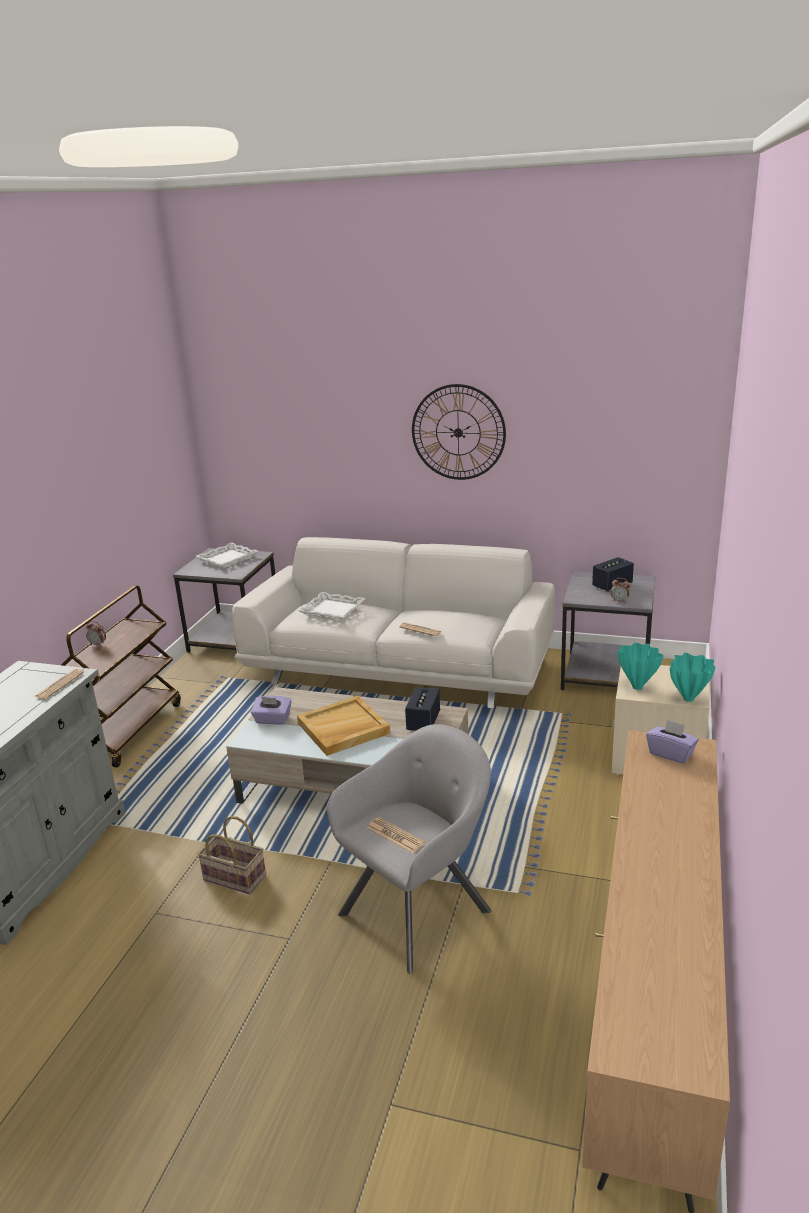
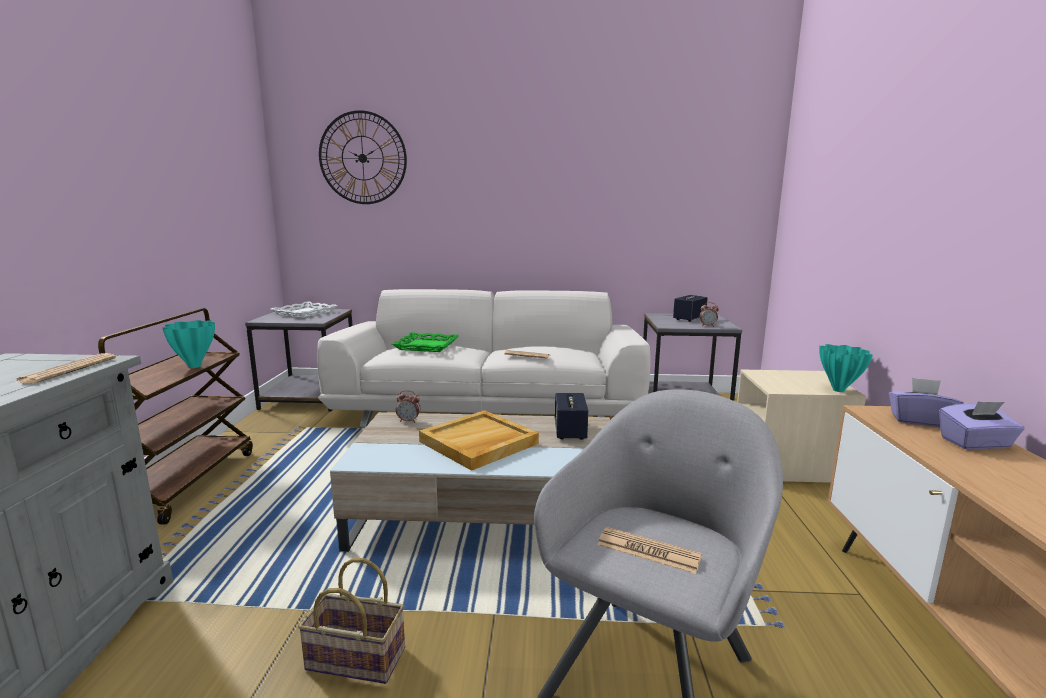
camera: 15 degrees left, 10 degrees down
alarm clock [86,621,106,646] -> alarm clock moved to [396,390,421,423]
purple tissue box [251,695,291,725] -> purple tissue box moved to [939,402,1025,449]
white tray [298,592,366,621] -> green tray [392,332,459,352]
wall clock [412,384,506,480] -> wall clock moved to [319,110,407,204]
turquoise vase [617,643,664,690] -> turquoise vase moved to [163,320,215,368]

